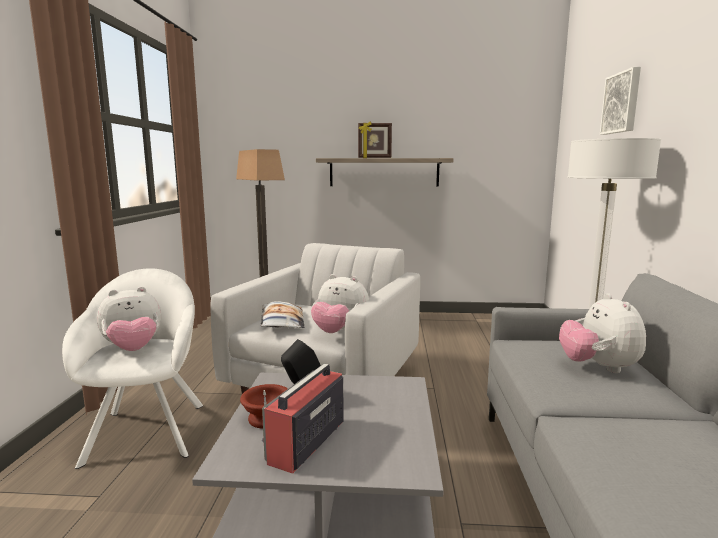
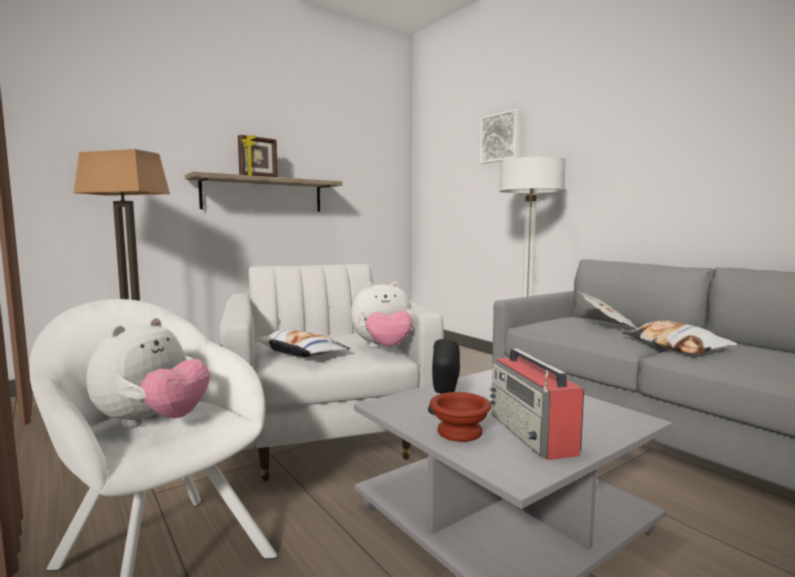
camera: 40 degrees left, 5 degrees down
plush toy [559,293,646,373] -> newspaper [578,291,638,329]
none -> pillow [622,320,737,354]

